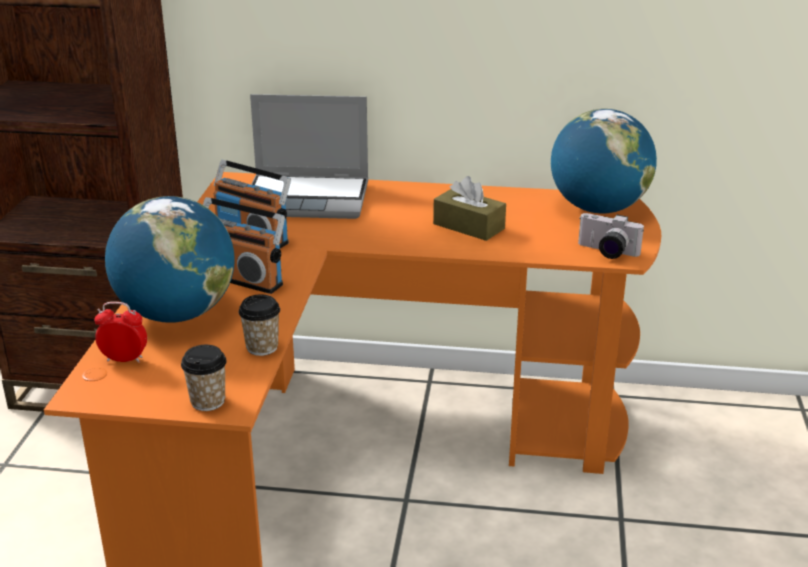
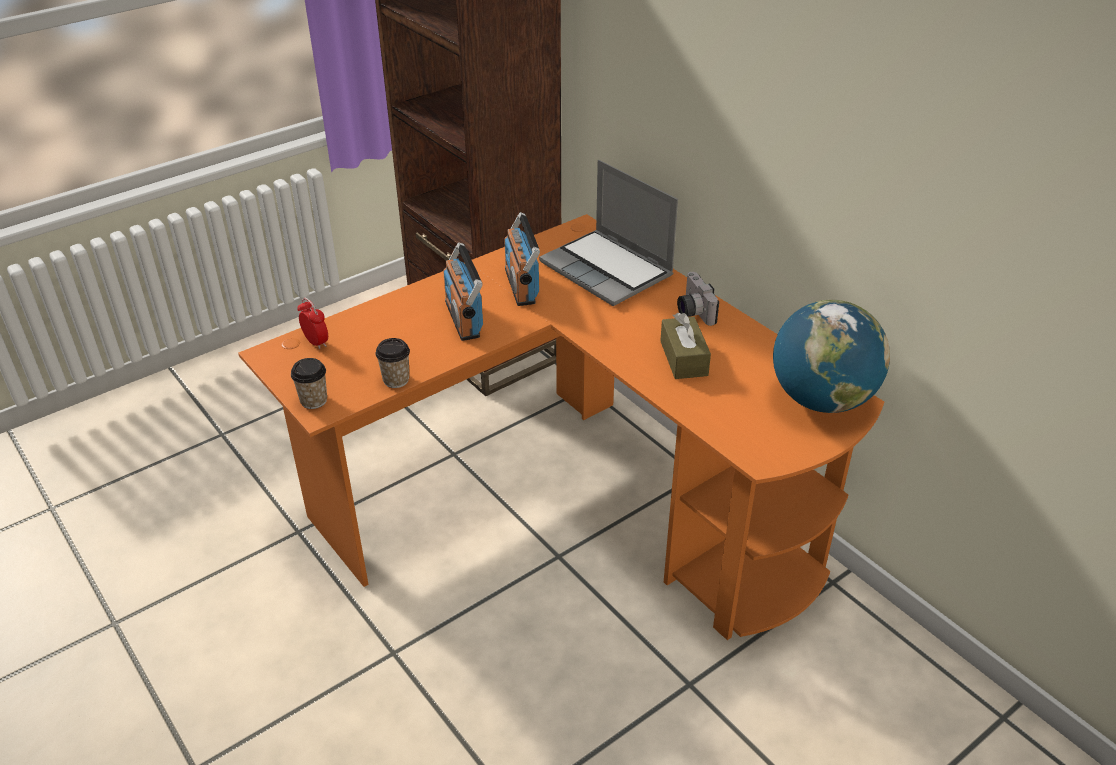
camera: 45 degrees right, 10 degrees up
globe [105,196,235,323] -> none
camera [578,213,644,259] -> camera moved to [677,272,719,326]

